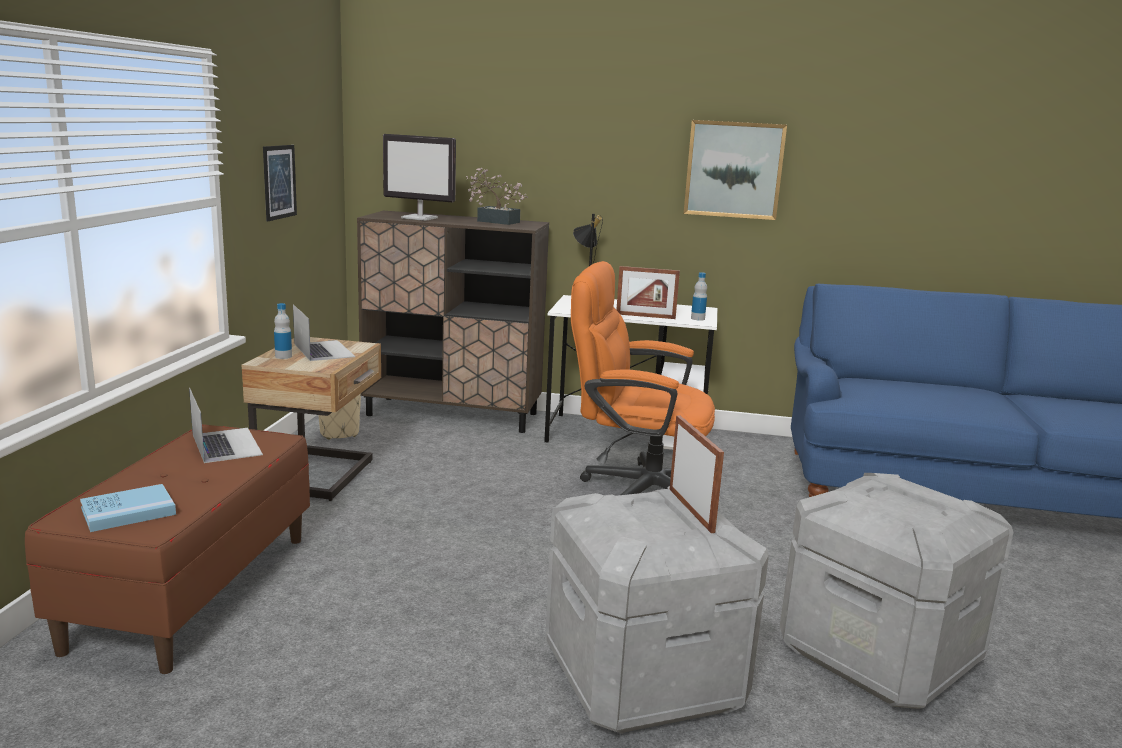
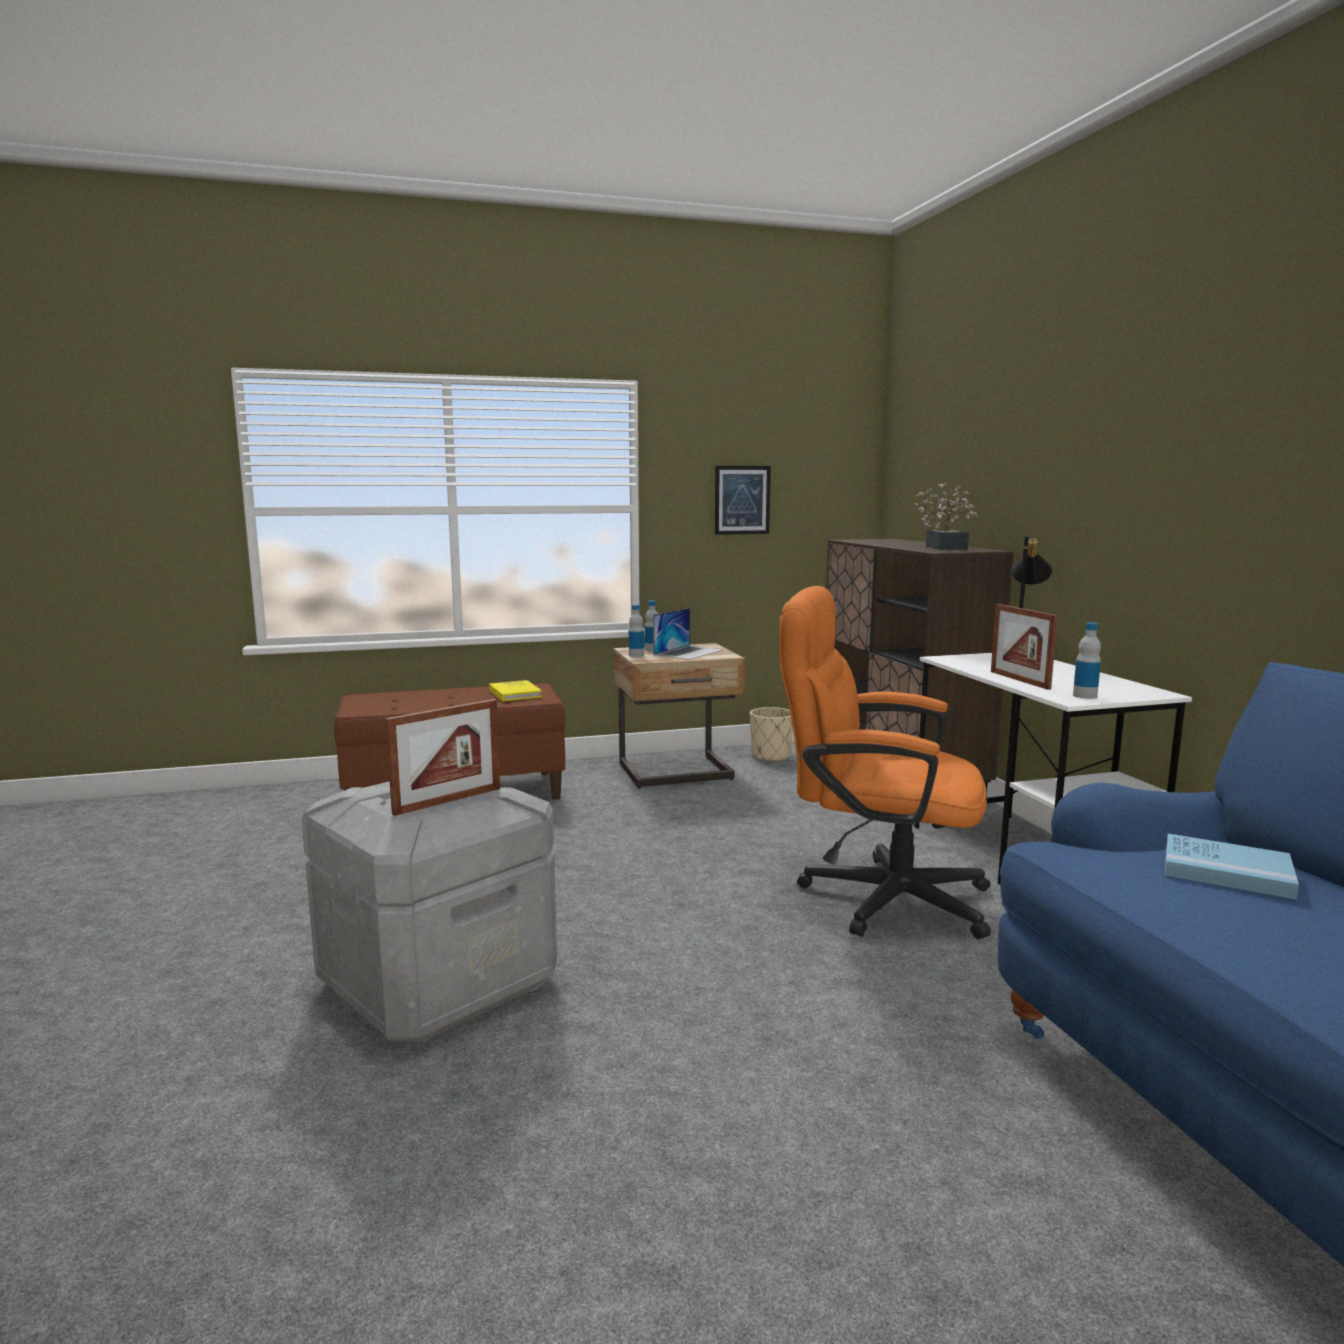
camera: 65 degrees right, 5 degrees down
blue book [80,484,176,532] -> blue book moved to [1165,834,1299,899]
laptop [189,388,263,463] -> yellow book [489,680,542,702]
monitor [383,134,456,221] -> none
orange office chair [571,261,715,495] -> orange office chair turned 60 degrees counterclockwise [779,586,991,939]
picture [684,120,787,220] -> none
grey storage box [780,473,1013,709] -> none
none -> bottle [629,604,644,657]

